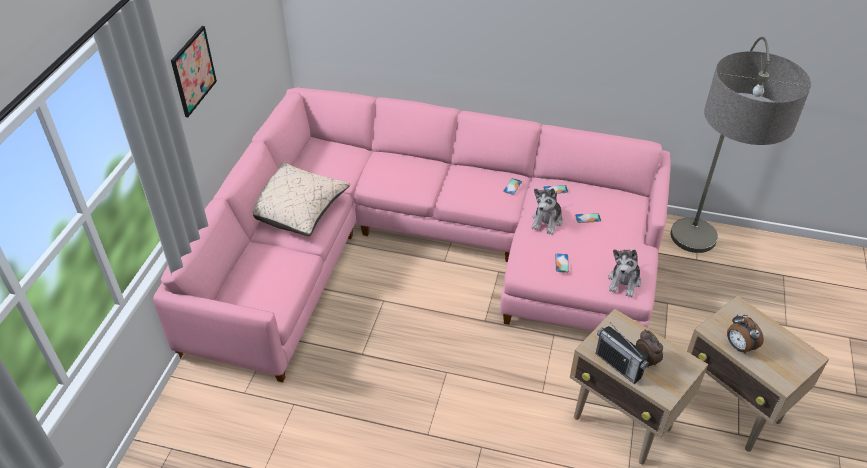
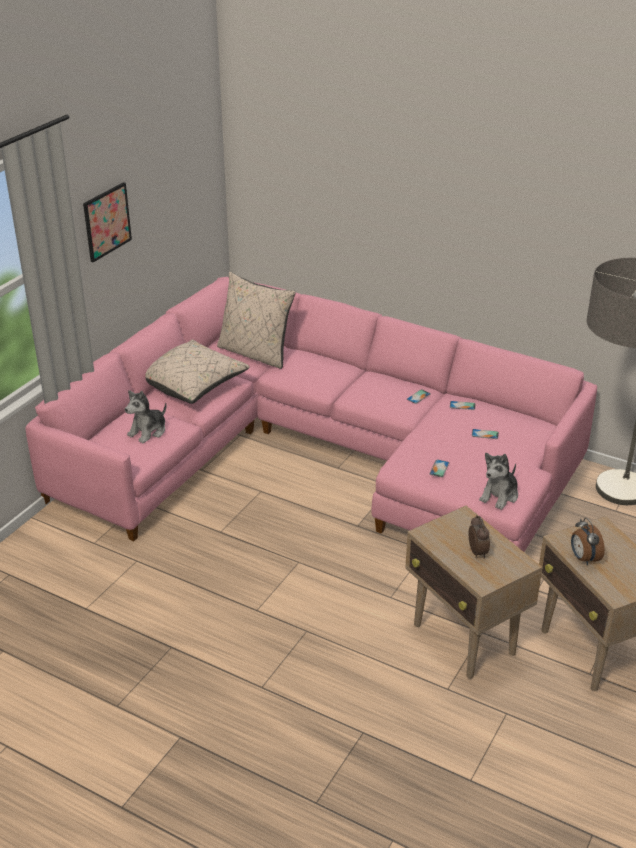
camera: 15 degrees right, 10 degrees down
plush toy [531,188,563,235] -> plush toy moved to [125,390,166,443]
radio [596,322,649,384] -> none
none -> beige pillow [217,272,296,369]

